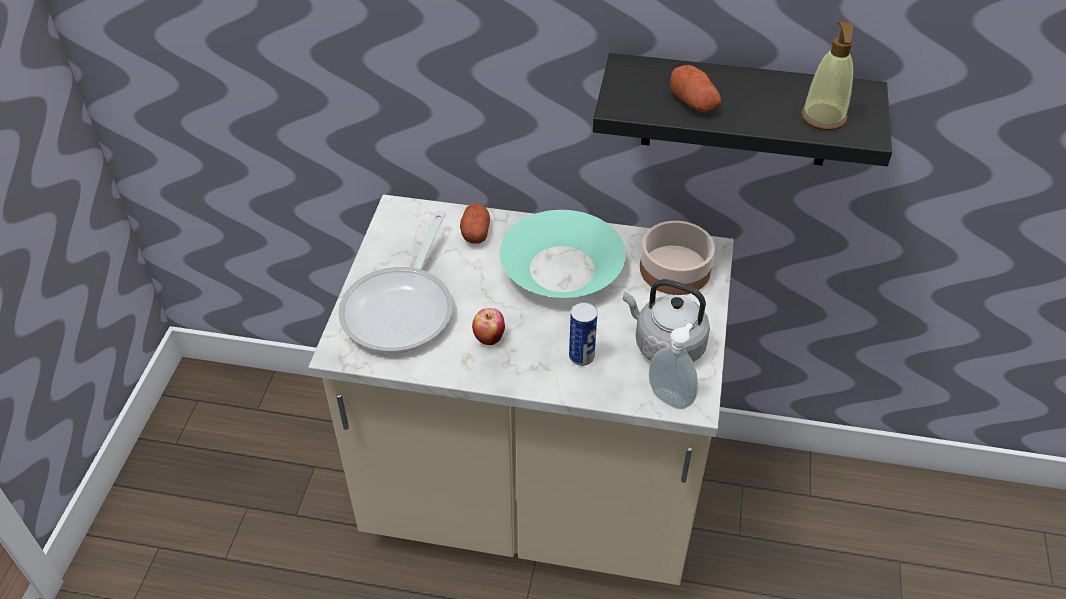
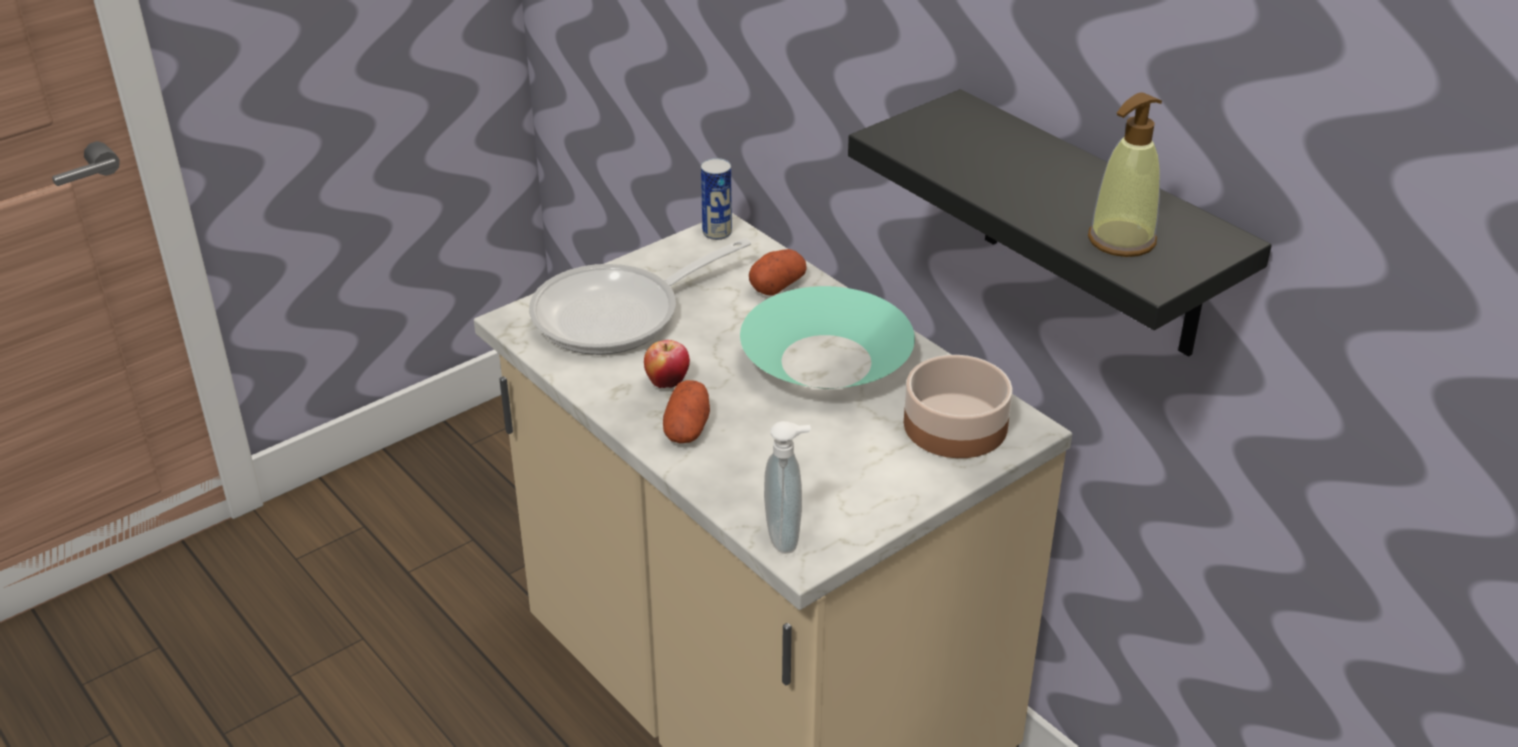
camera: 40 degrees right, 10 degrees down
can [569,302,598,366] -> can moved to [701,158,732,240]
grey kettle [623,279,710,362] -> none
potato [670,65,721,112] -> potato moved to [663,380,710,443]

